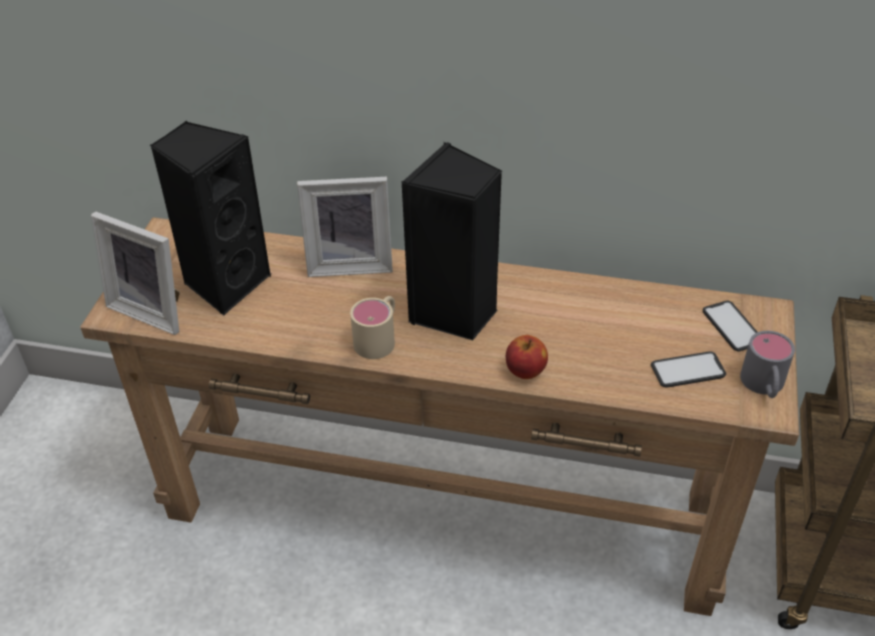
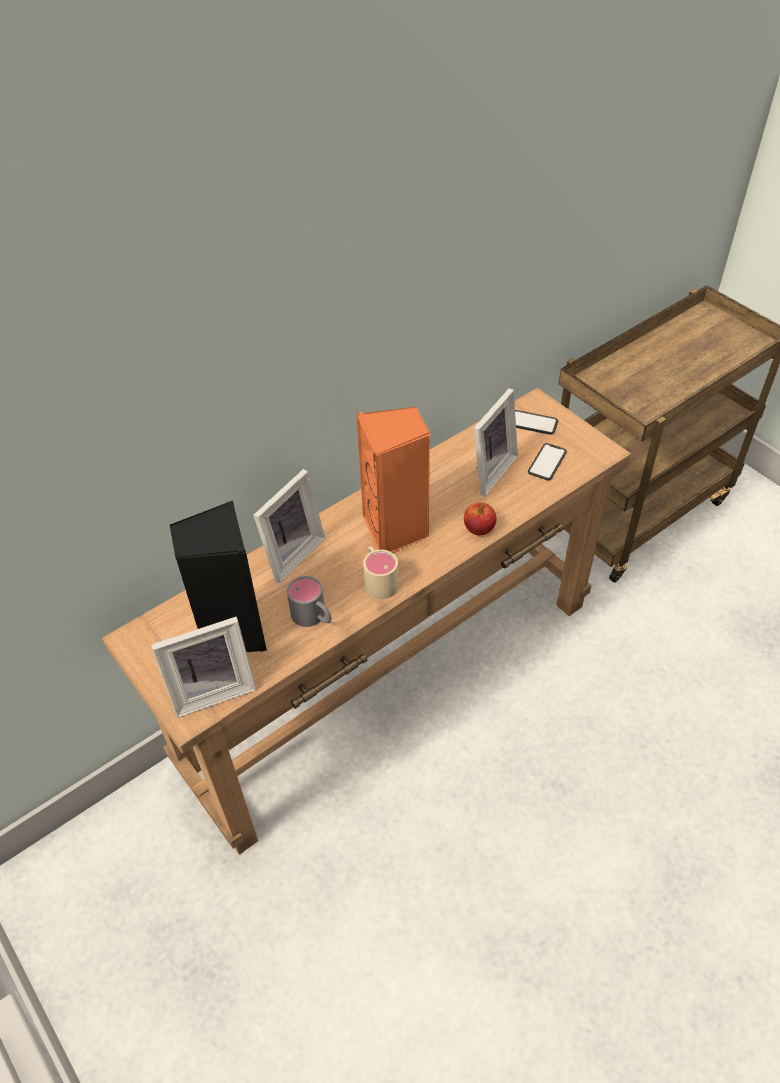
camera: 50 degrees left, 5 degrees up
black speaker [401,142,502,340] -> orange speaker [357,407,431,552]
grey mug [740,331,795,398] -> grey mug moved to [287,576,332,627]
none -> picture frame [474,388,518,496]

